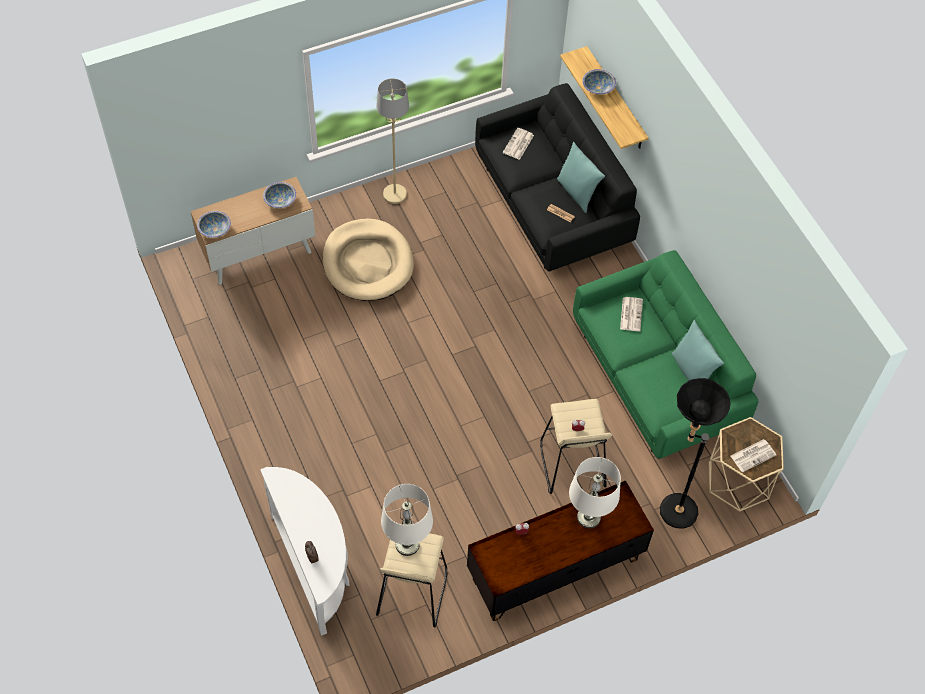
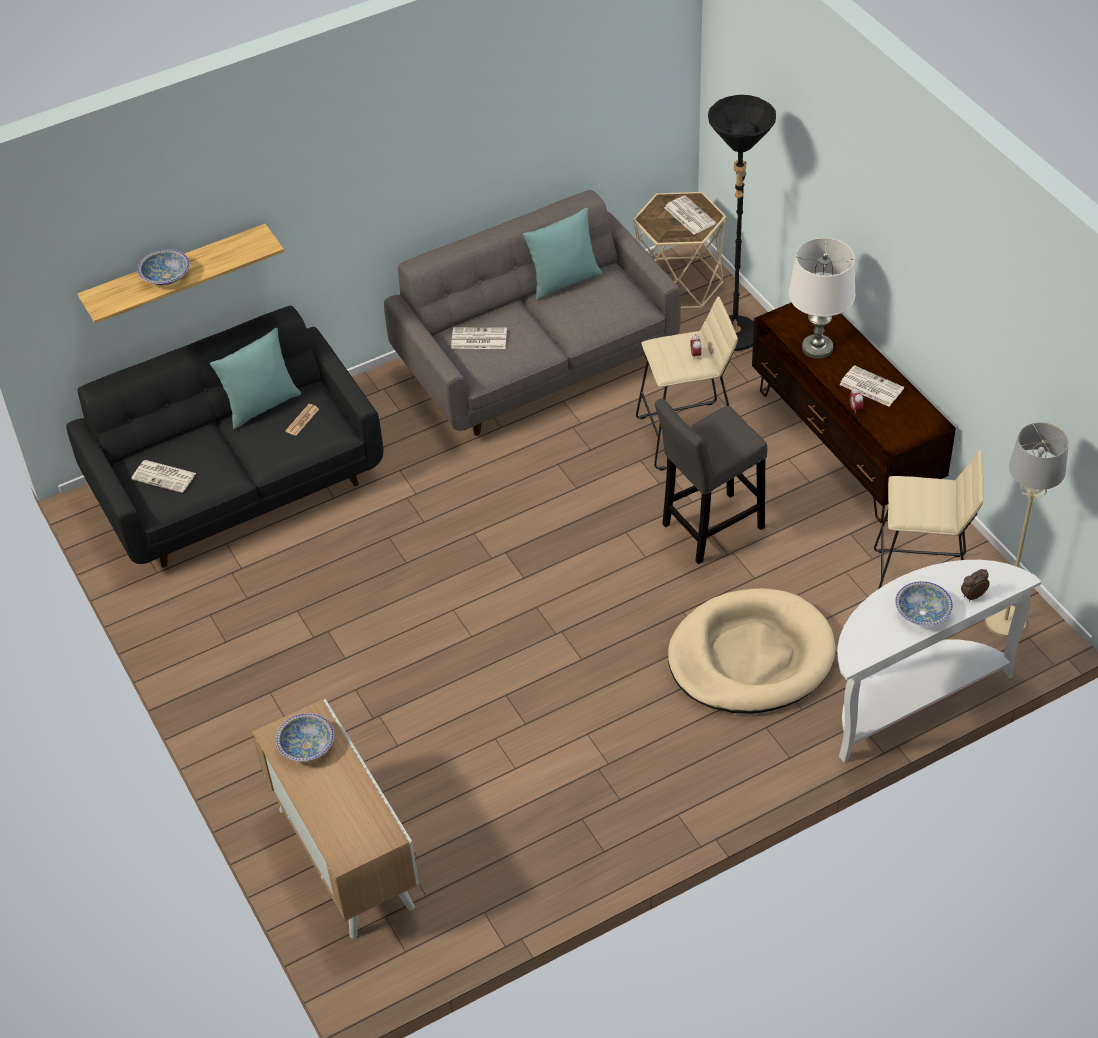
camera: 90 degrees left, 10 degrees down
bowl [197,211,231,238] -> bowl moved to [895,581,953,626]
beige dog bed [323,219,414,301] -> beige dog bed moved to [668,588,835,714]
beige floor lamp [376,78,409,204] -> beige floor lamp moved to [985,422,1069,638]
white table lamp [381,484,433,556] -> none
green sofa [573,250,759,459] -> grey sofa [384,190,681,436]
none -> grey stool [655,399,767,564]
none -> newspaper [839,365,904,407]

